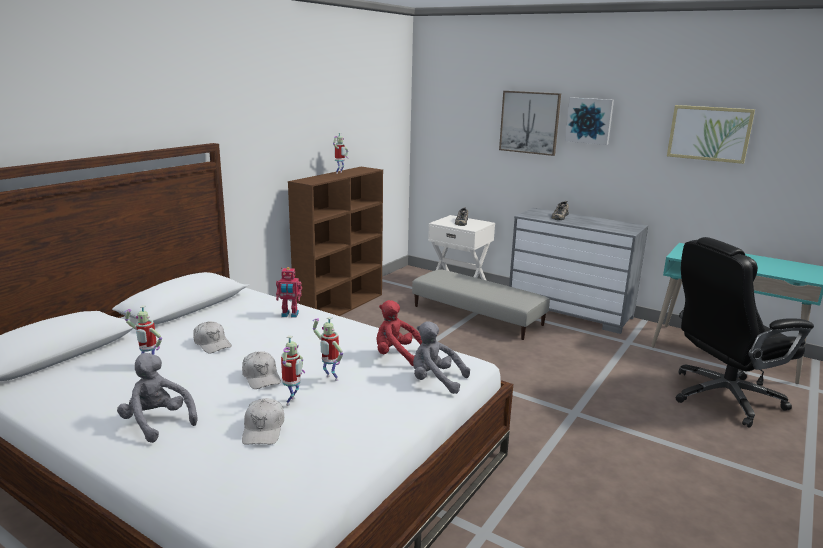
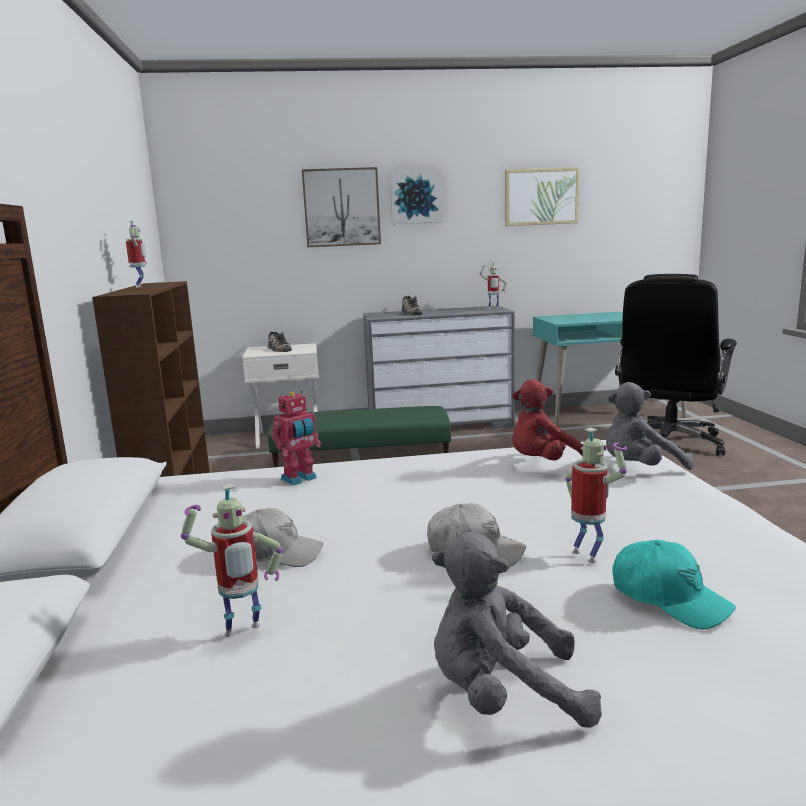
camera: 40 degrees left, 5 degrees down
white cap [242,398,284,445] -> turquoise cap [613,540,736,629]
toy robot [313,317,343,381] -> toy robot moved to [480,262,507,309]
grey ottoman [412,269,550,340] -> green ottoman [268,406,451,467]

